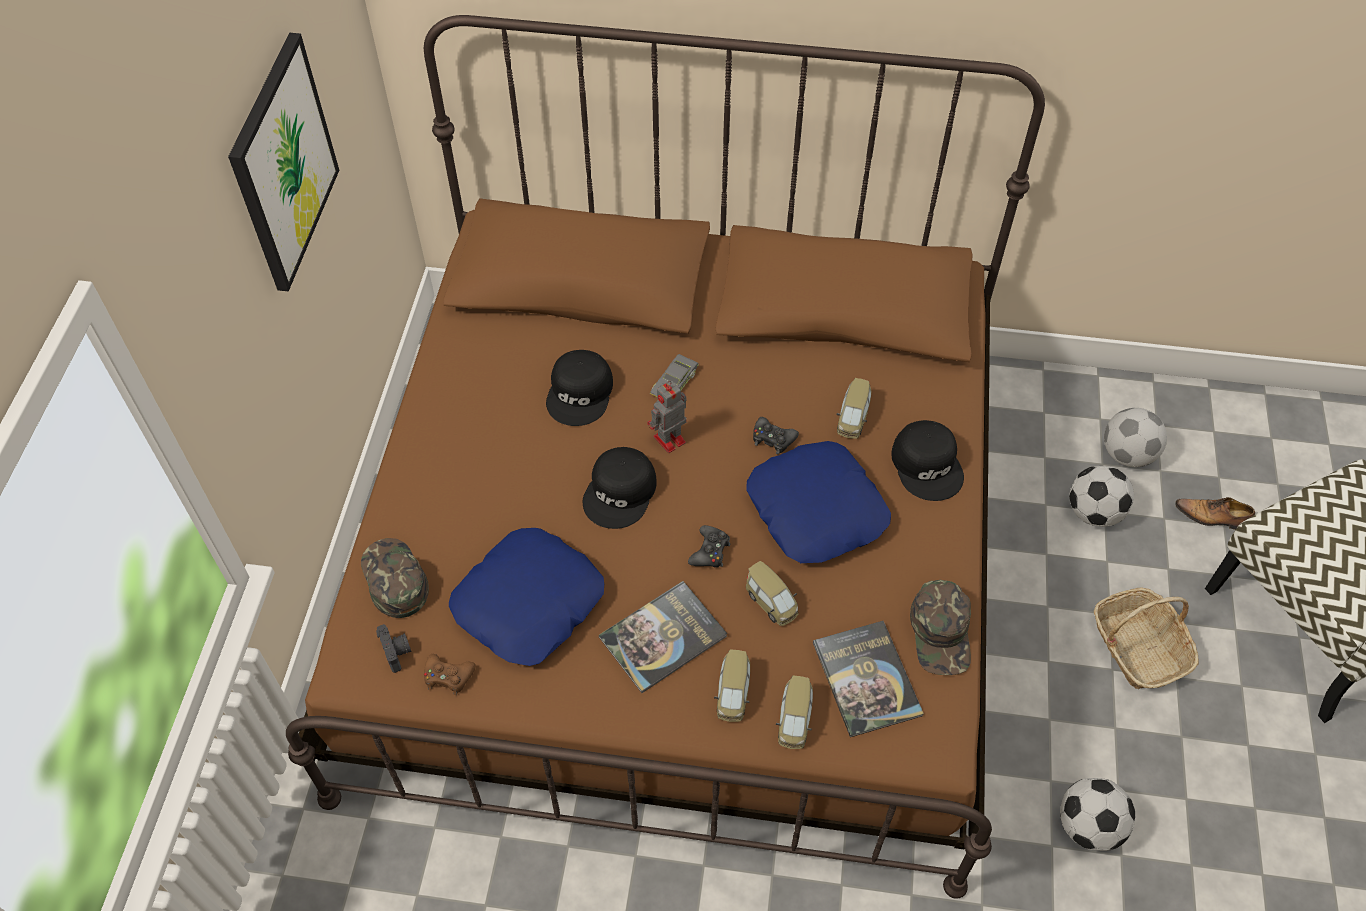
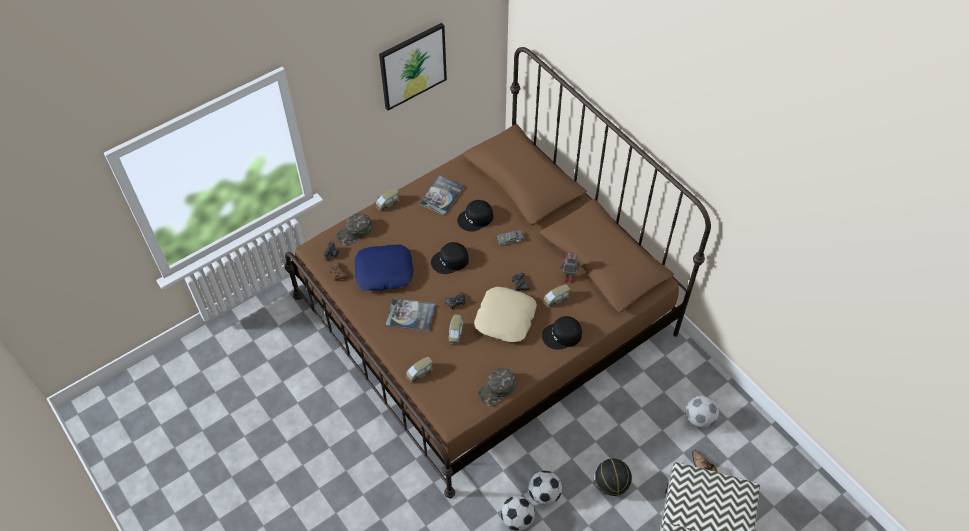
camera: 45 degrees right, 0 degrees up
green cap [361,538,429,618] -> green cap turned 150 degrees counterclockwise [336,213,372,246]
toy robot [647,380,687,453] -> toy robot moved to [560,252,580,283]
toy car [714,649,750,722] -> toy car moved to [376,188,399,211]
blue pillow [746,441,891,563] -> beige pillow [474,287,537,342]
book [813,621,924,737] -> book moved to [419,175,465,216]
black cap [891,420,964,501] -> black cap turned 45 degrees clockwise [542,316,582,350]
football [1069,466,1134,527] -> football moved to [529,471,562,505]
basket [1094,587,1199,689] -> basketball [595,459,632,496]

